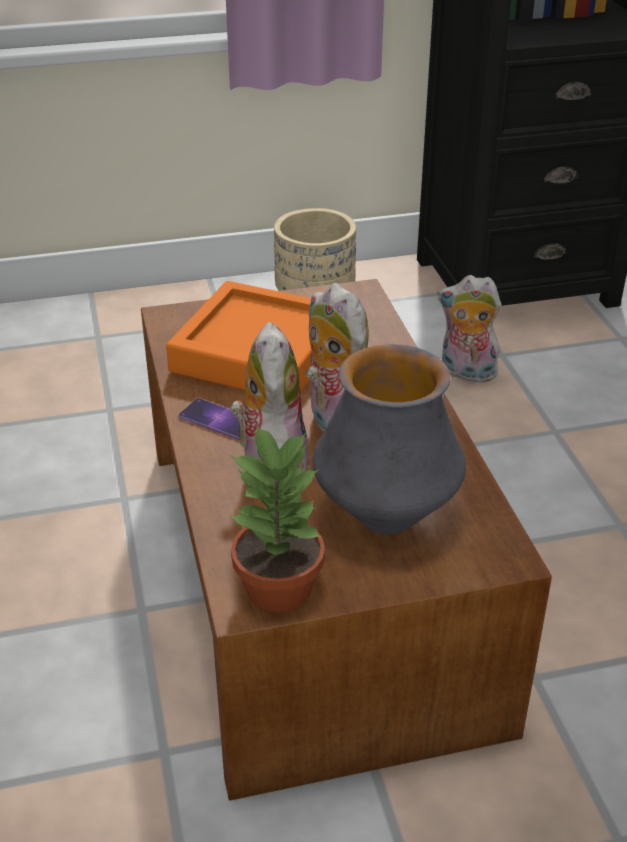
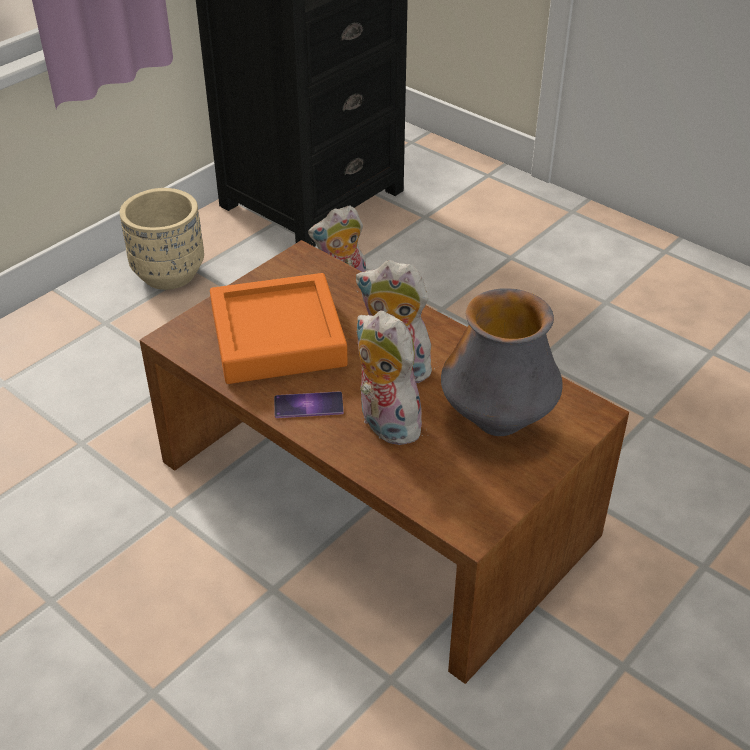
camera: 35 degrees left, 5 degrees up
potted plant [229,425,325,612] -> none

